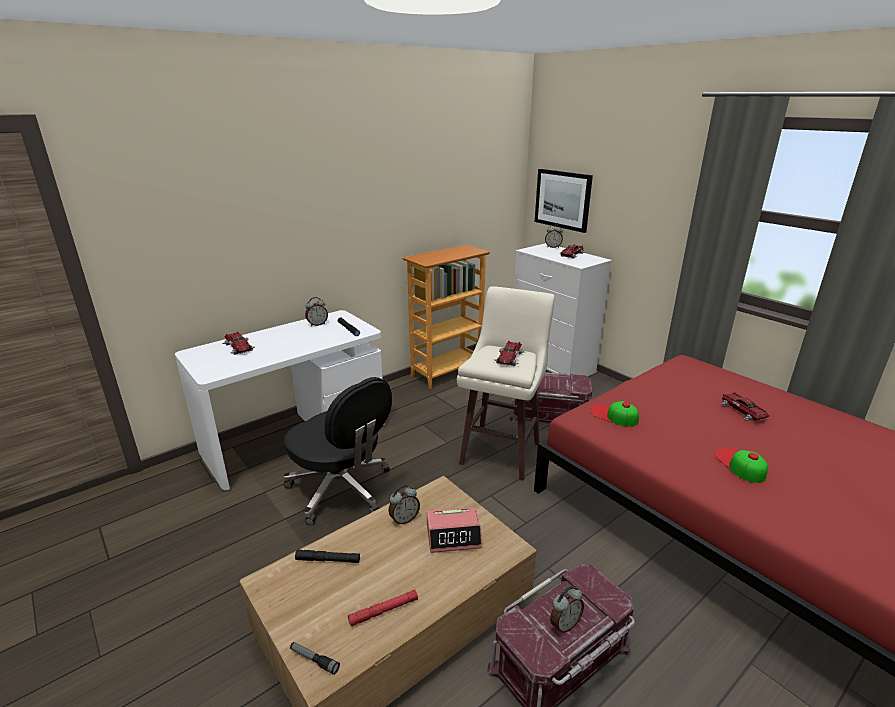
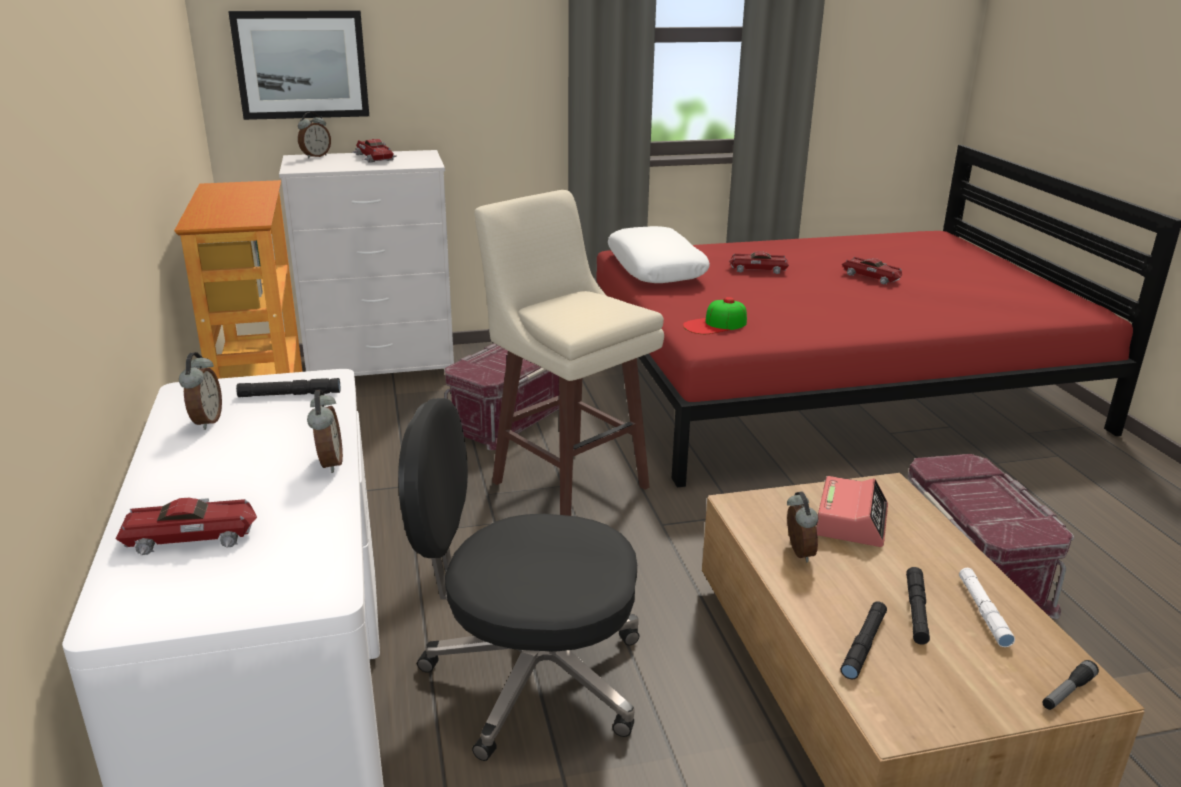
camera: 65 degrees left, 0 degrees up
black office chair [284,377,392,525] -> black office chair turned 150 degrees counterclockwise [398,398,639,761]
red flashlight [348,590,418,626] -> white flashlight [959,568,1015,647]
toy car [494,341,524,366] -> toy car moved to [842,257,902,285]
alarm clock [550,586,584,633] -> alarm clock moved to [307,390,343,473]
cap [715,448,768,483] -> none
none -> white pillow [608,226,710,283]
none -> black flashlight [906,567,930,645]

